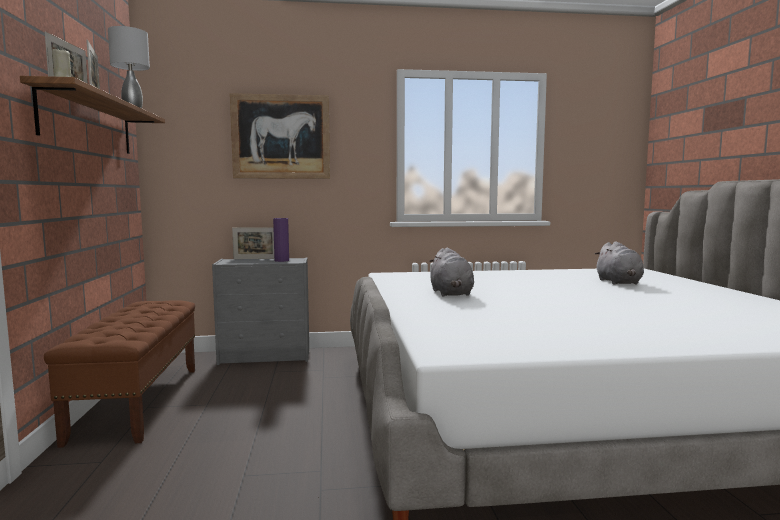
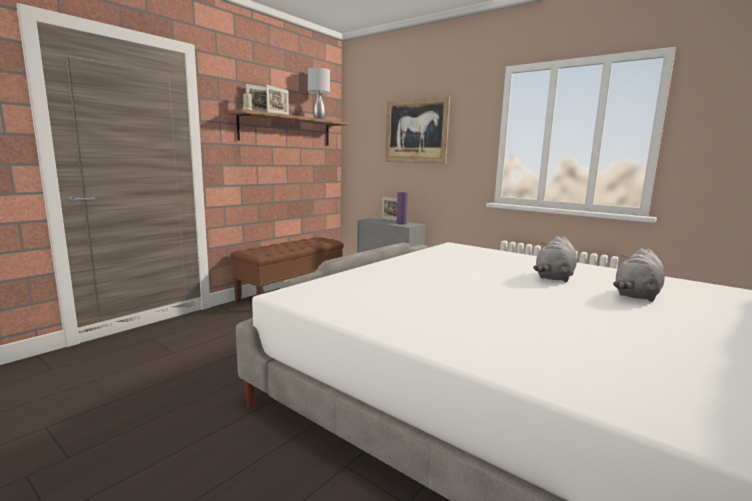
camera: 45 degrees right, 5 degrees up
grey plush toy [429,248,474,296] -> grey plush toy moved to [533,236,577,283]

